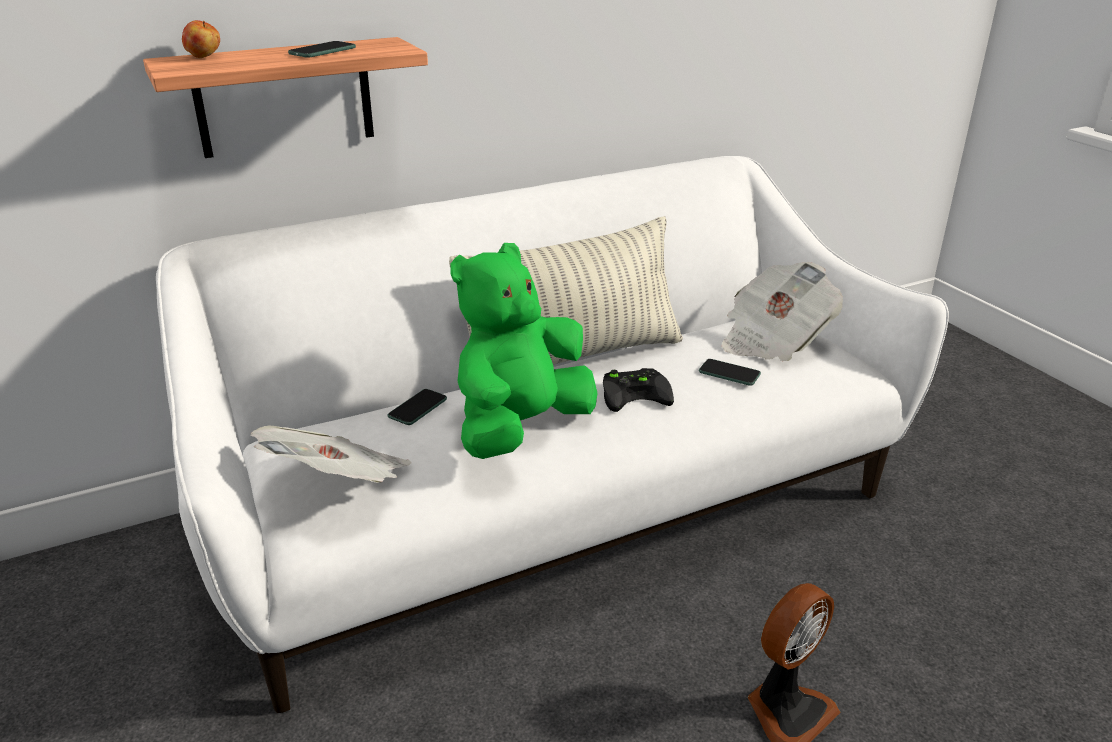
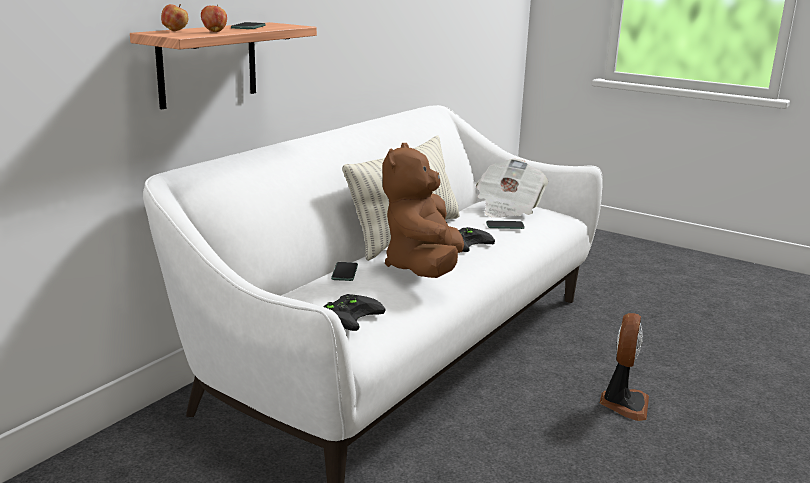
camera: 30 degrees left, 10 degrees down
newspaper [250,425,412,483] -> black game controller [324,294,386,331]
green plush toy [450,243,598,459] -> brown plush toy [382,143,464,278]
none -> apple [201,4,227,32]

